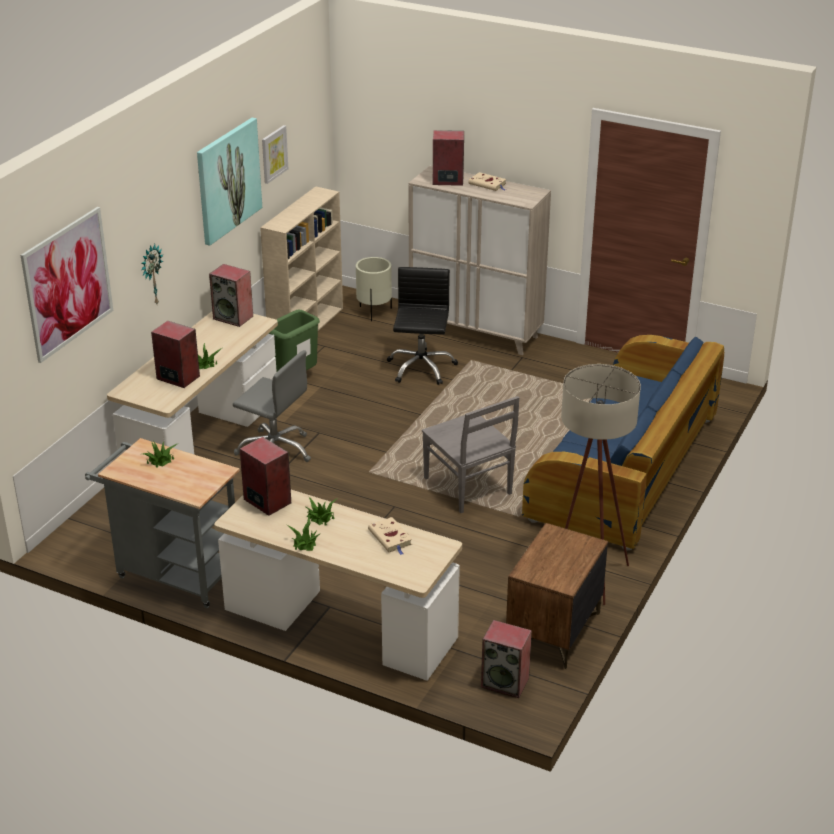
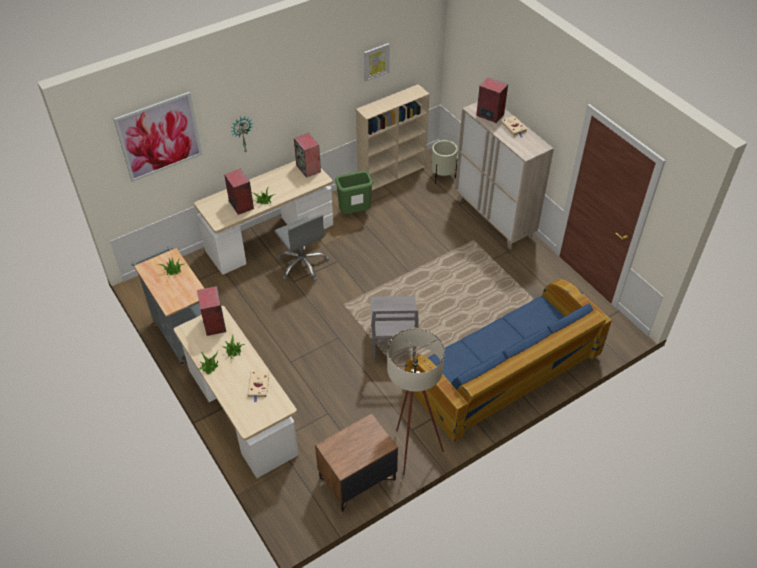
camera: 30 degrees right, 15 degrees up
picture [197,118,262,246] -> none
black office chair [387,267,458,385] -> none
speaker [481,620,532,698] -> none

